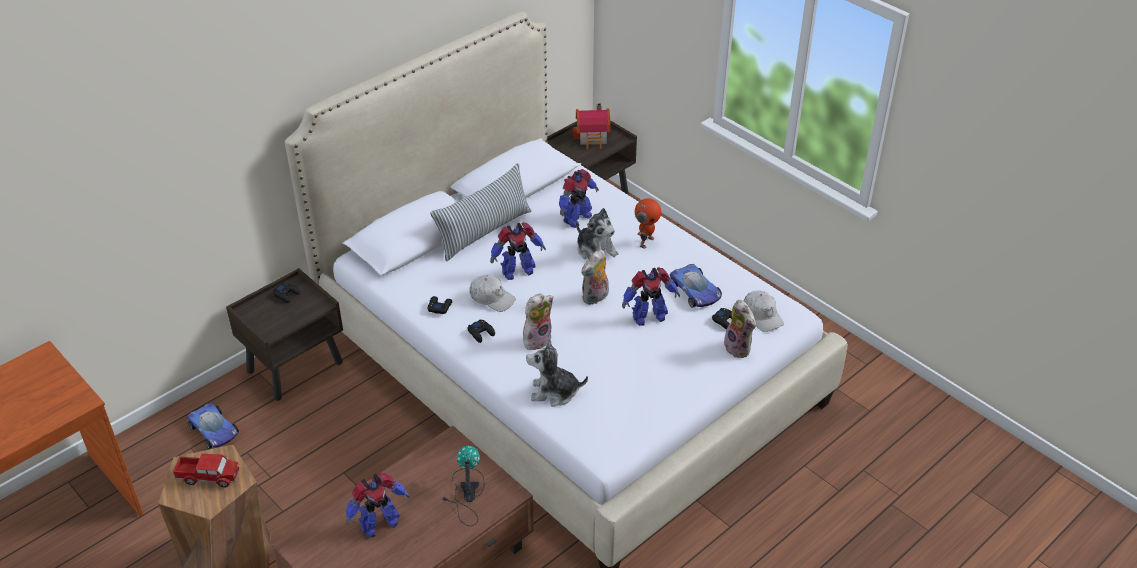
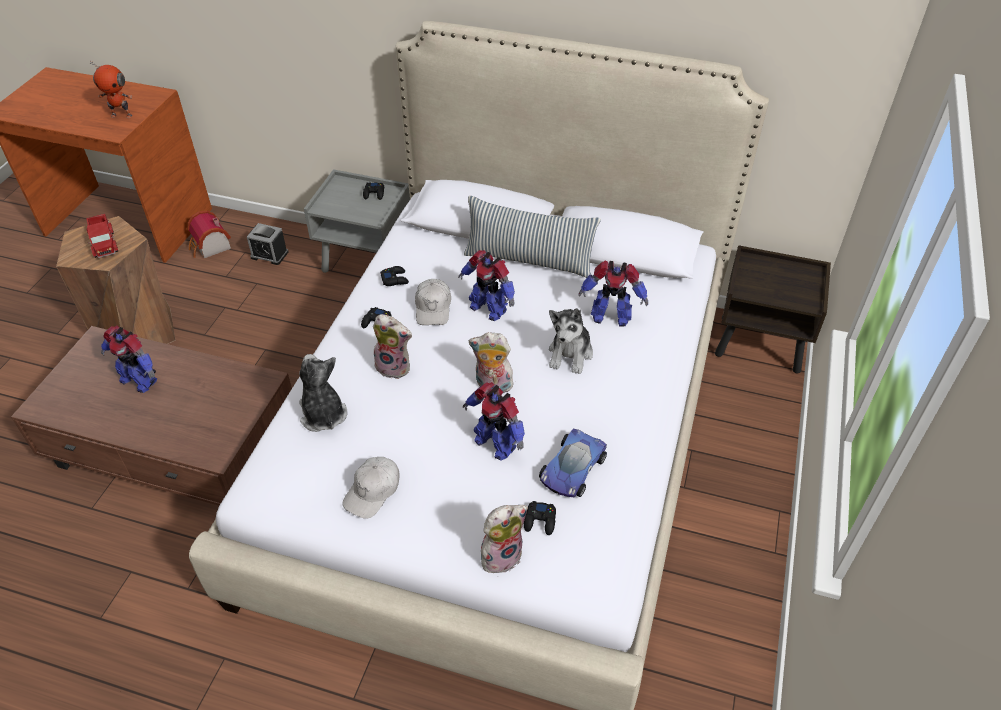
camera: 60 degrees right, 5 degrees up
toy car [187,402,239,449] -> alarm clock [247,223,288,265]
brown nightstand [226,268,343,401] -> grey nightstand [304,169,410,273]
table lamp [441,446,485,526] -> none
toy house [573,103,610,149] -> toy house moved to [187,211,231,258]
toy robot [635,198,661,249] -> toy robot moved to [90,60,133,118]
plush toy [724,300,756,358] -> plush toy turned 150 degrees counterclockwise [481,505,528,573]
white cap [744,290,784,332] -> white cap moved to [342,457,399,519]

